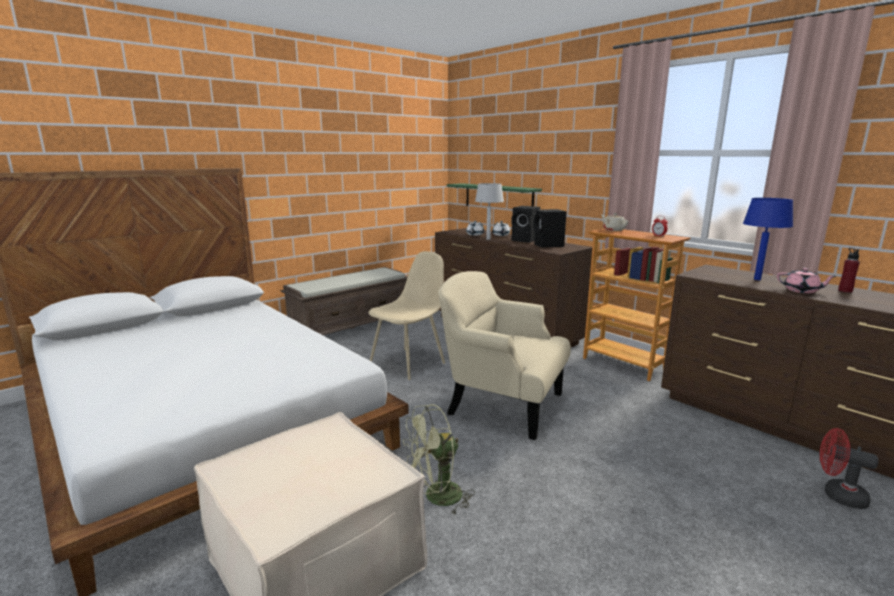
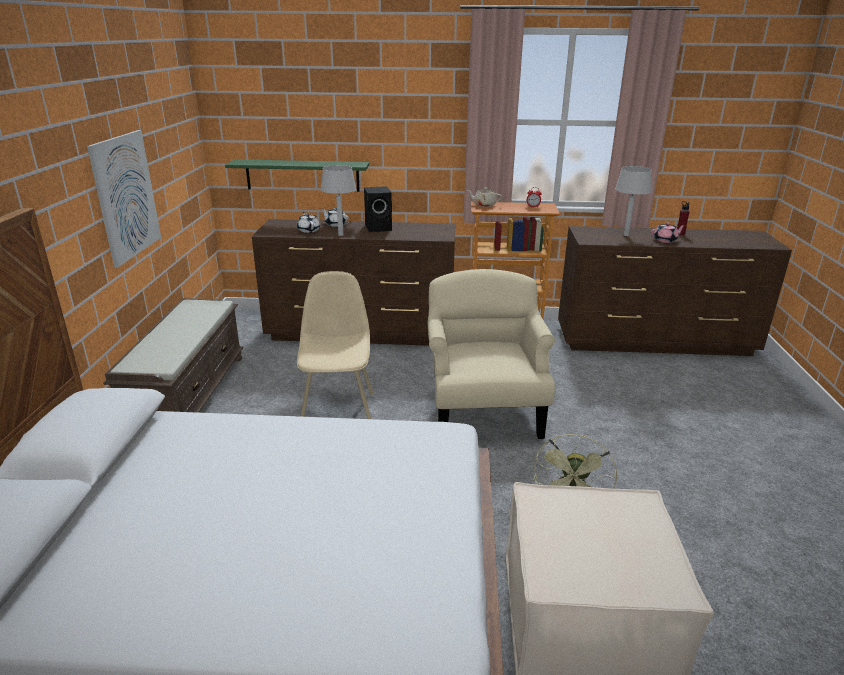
camera: 45 degrees left, 10 degrees up
beige armchair [438,271,571,440] -> beige armchair turned 105 degrees clockwise [428,269,555,439]
black speaker [534,209,567,248] -> none
blue table lamp [743,198,793,280] -> grey table lamp [615,166,652,236]
red fan [820,428,878,509] -> none
none -> picture [87,130,161,268]

